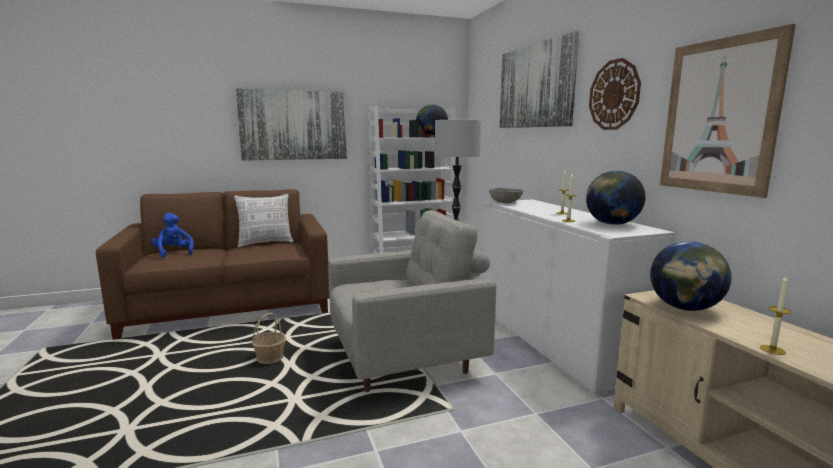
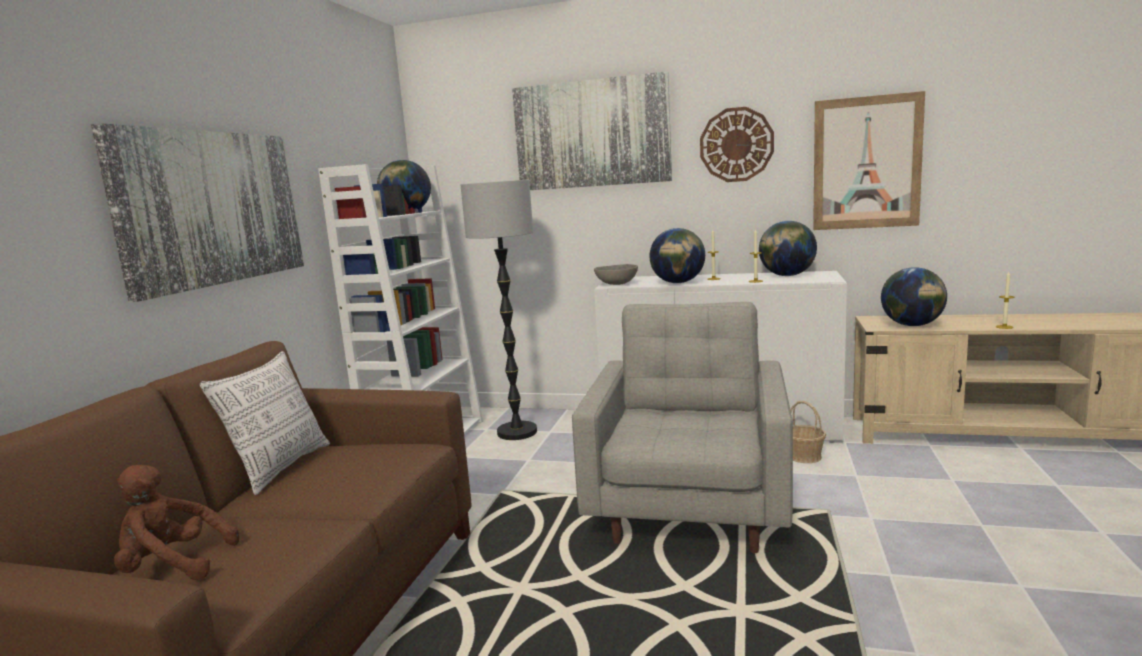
camera: 55 degrees left, 0 degrees up
blue plush toy [151,213,194,257] -> brown plush toy [114,465,239,580]
basket [251,313,286,364] -> basket moved to [791,401,826,463]
none -> globe [650,228,705,283]

